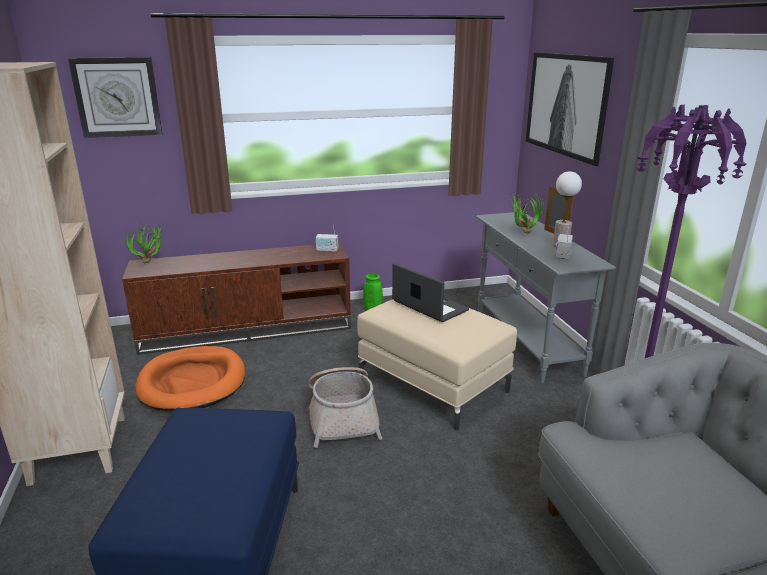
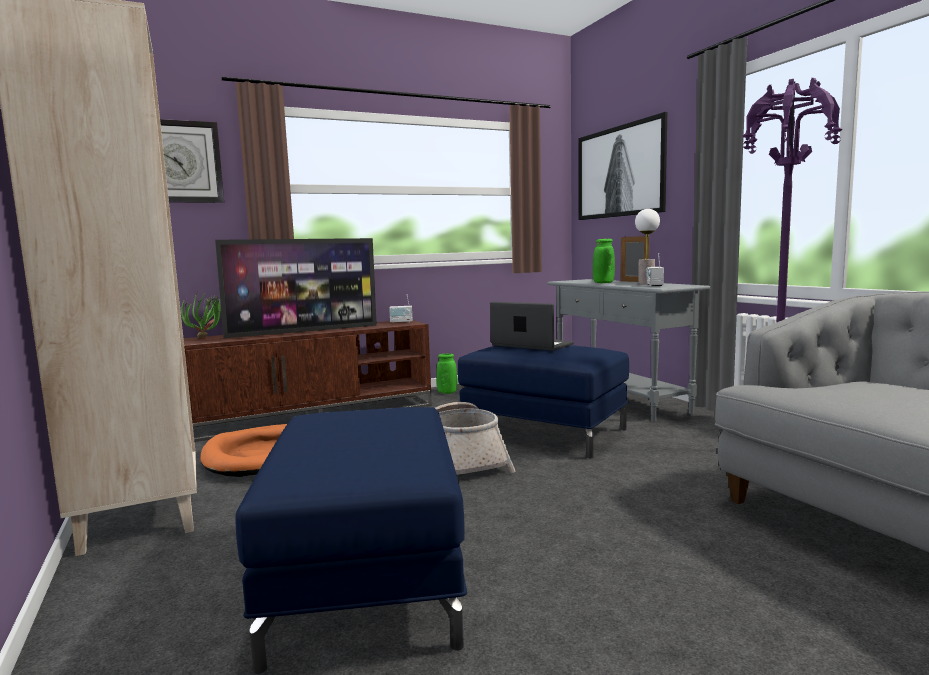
camera: 10 degrees left, 15 degrees down
beige ottoman [357,299,517,430] -> blue ottoman [458,345,629,459]
potted plant [510,193,543,234] -> green vase [593,239,615,283]
none -> television [215,238,377,338]

